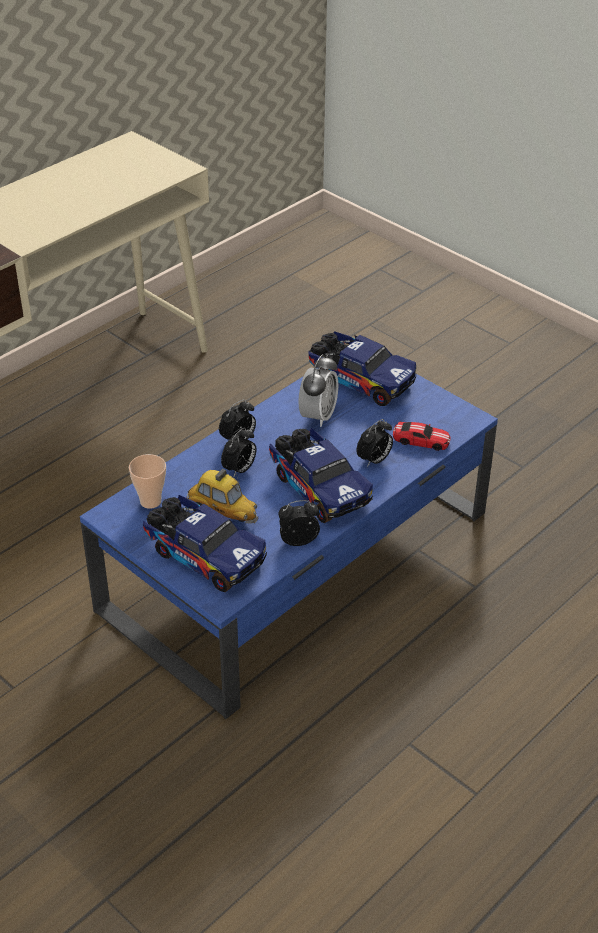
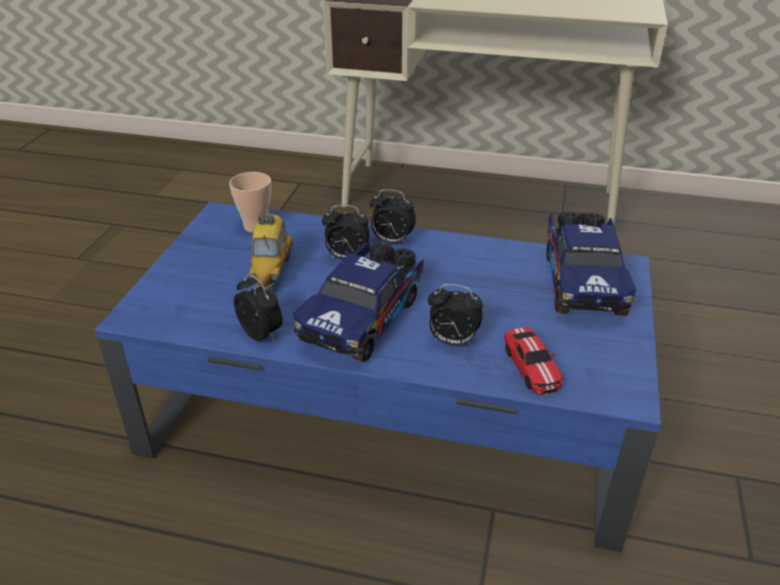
camera: 60 degrees right, 5 degrees down
toy truck [143,495,267,592] -> none
alarm clock [299,354,338,427] -> none

